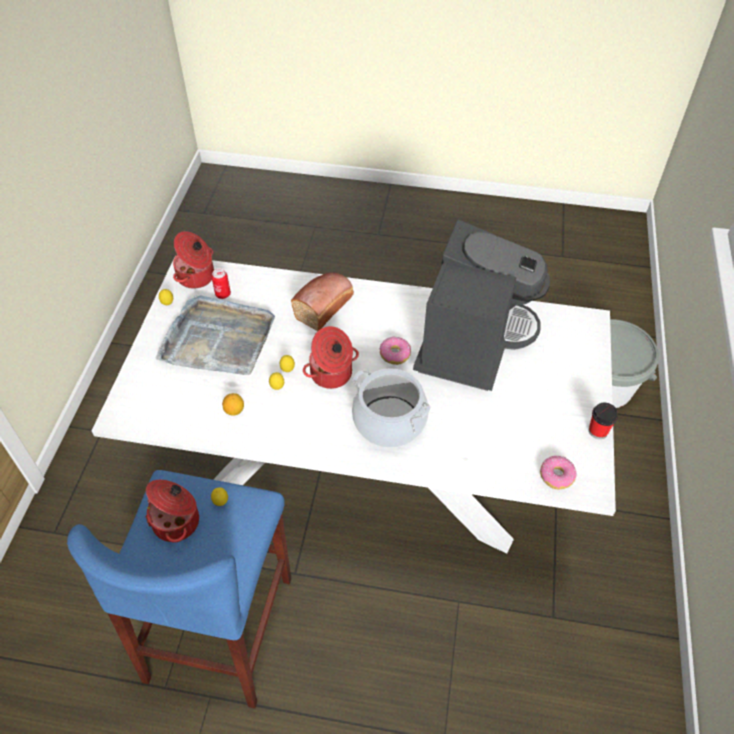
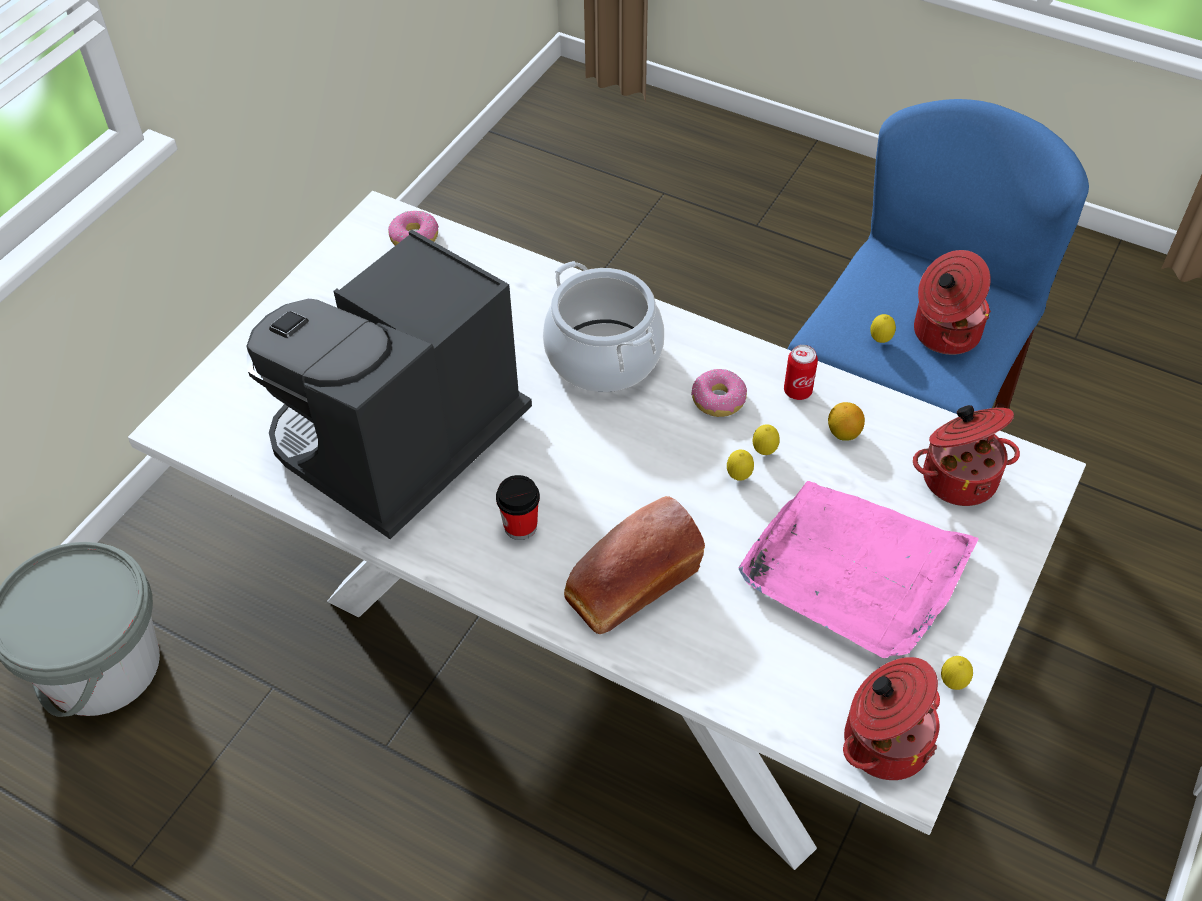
camera: 160 degrees left, 0 degrees up
grey tray [156,295,275,375] -> pink tray [739,481,978,658]
can [211,269,231,299] -> can moved to [784,345,818,400]
cooking pot [303,326,359,389] -> cooking pot moved to [913,405,1020,506]
donut [380,336,411,365] -> donut moved to [691,369,747,417]
cup [589,403,618,439] -> cup moved to [496,475,540,540]

